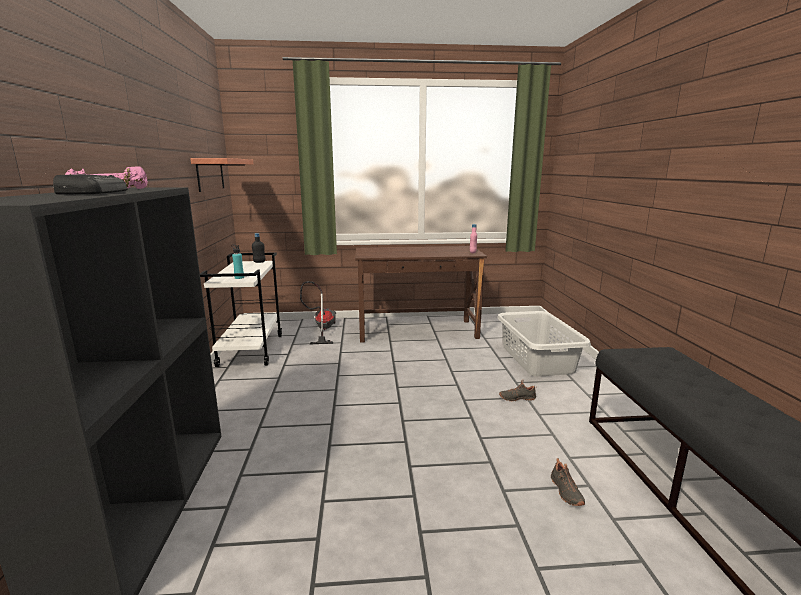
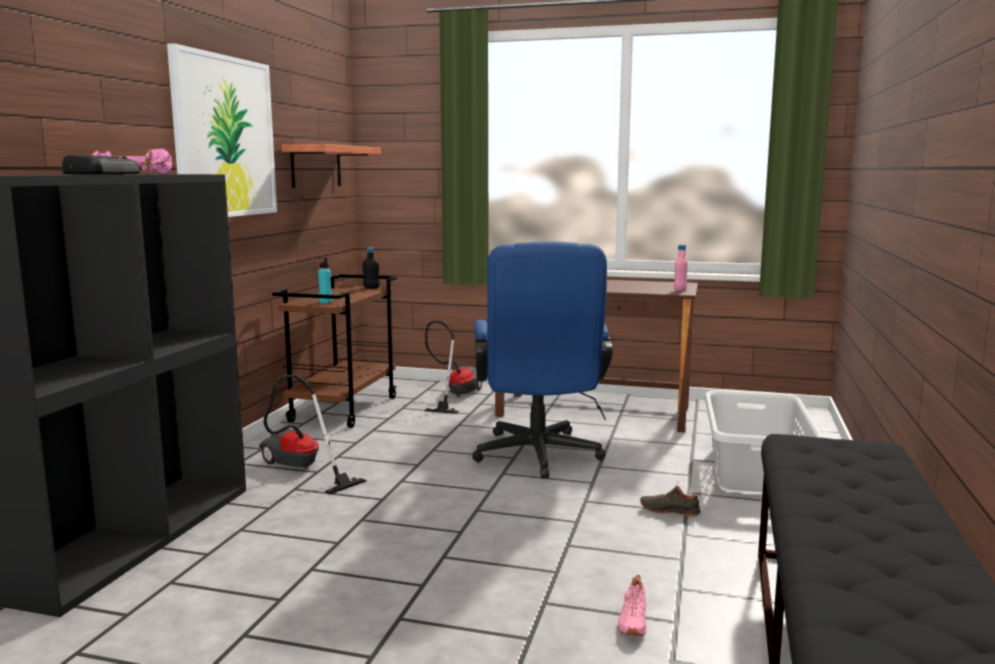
camera: 20 degrees right, 5 degrees down
white cart [200,252,282,367] -> brown cart [272,274,397,428]
black shoe [551,458,585,506] -> pink shoe [618,575,646,636]
none -> picture [167,43,277,217]
none -> vacuum cleaner [259,375,366,495]
none -> blue office chair [472,241,613,479]

